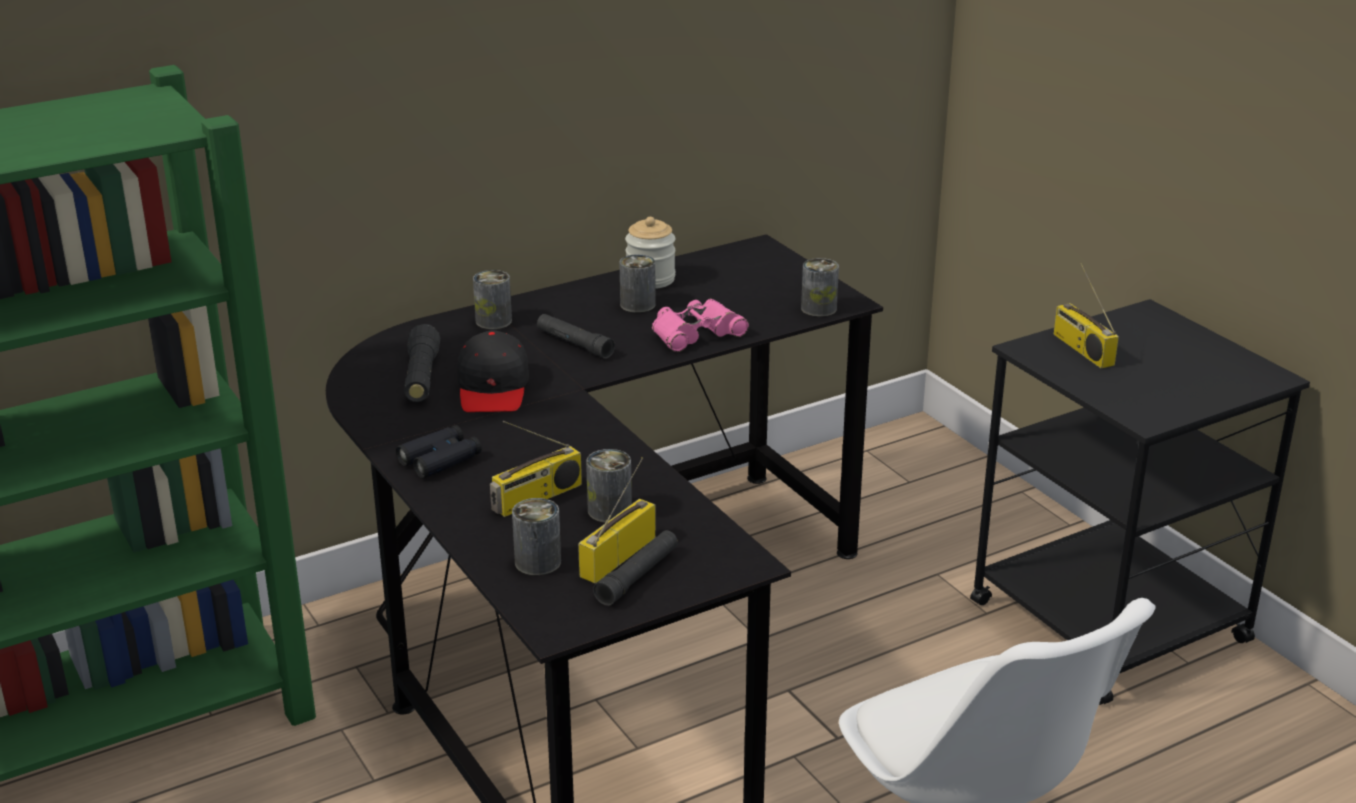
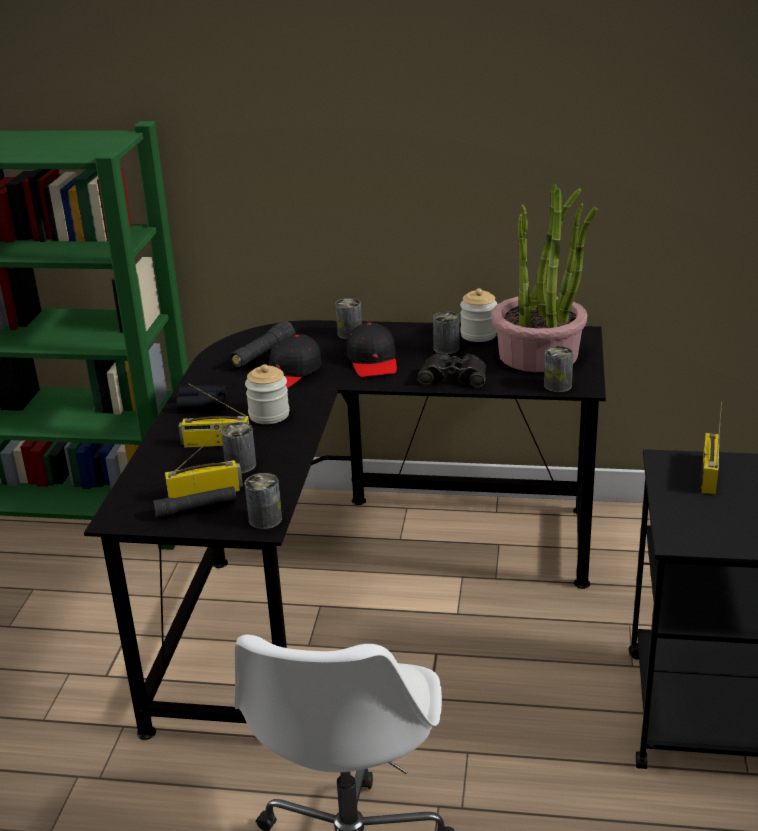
camera: 40 degrees right, 0 degrees up
can [512,498,561,575] -> can moved to [245,473,282,529]
black flashlight [537,314,615,359] -> black cap [347,322,397,377]
pink binoculars [652,299,749,352] -> black binoculars [418,353,486,388]
none -> jar [245,364,290,424]
none -> potted plant [491,183,598,372]

